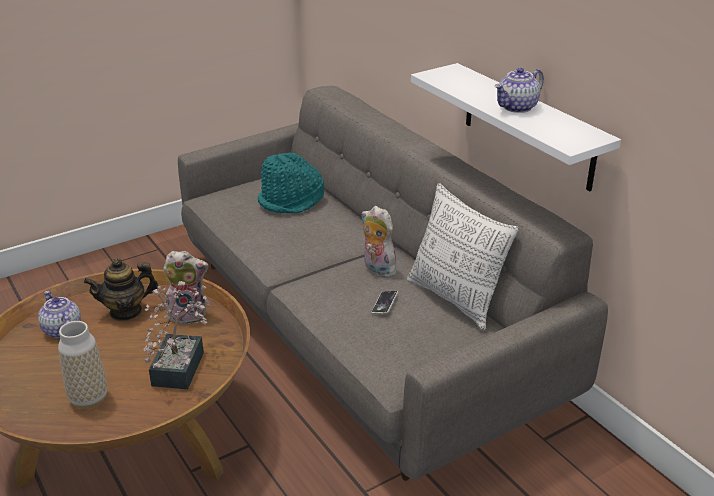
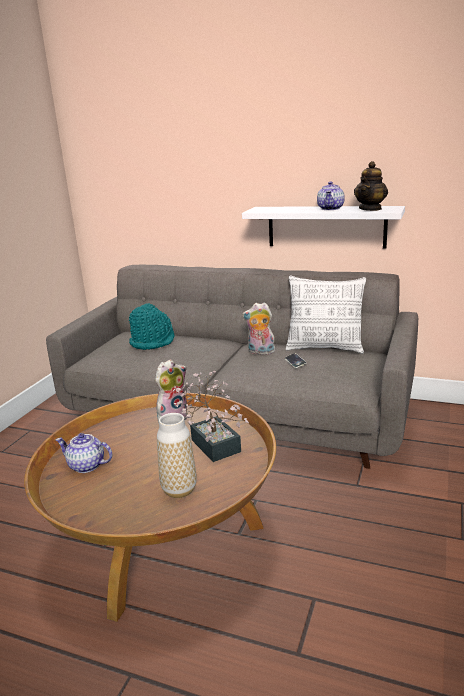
camera: 35 degrees left, 10 degrees down
teapot [84,258,158,321] -> teapot moved to [354,161,388,211]

